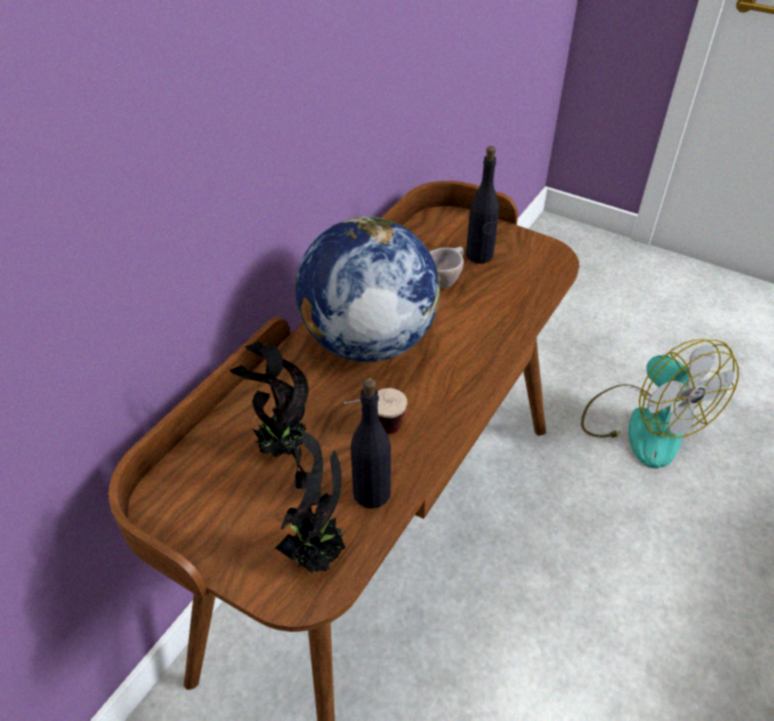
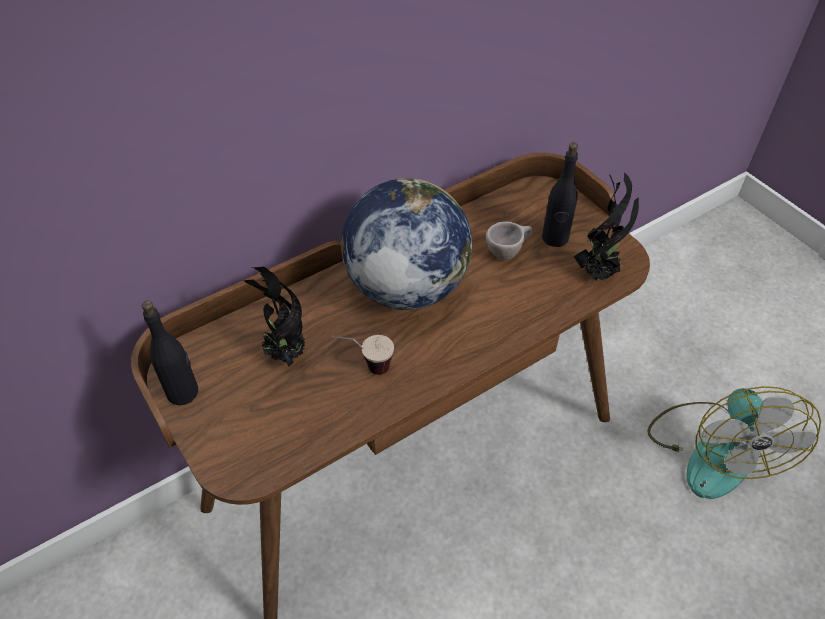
camera: 25 degrees right, 5 degrees up
potted plant [276,431,346,573] -> potted plant moved to [574,172,639,281]
black bottle [351,378,391,509] -> black bottle moved to [142,301,198,405]

